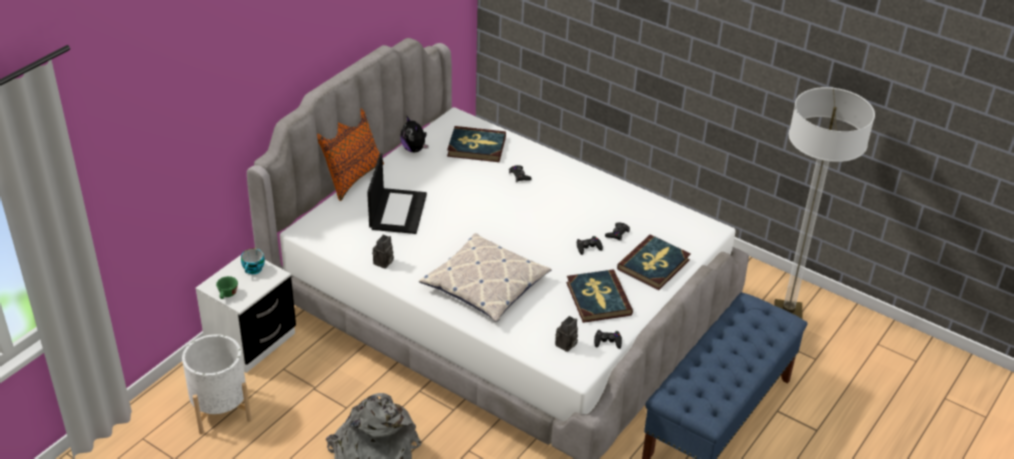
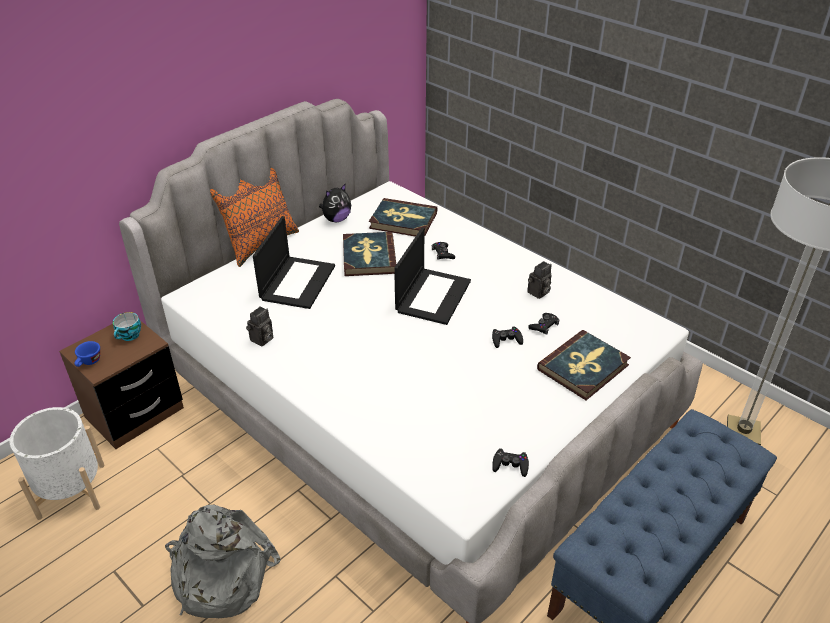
camera: 10 degrees right, 0 degrees up
white nightstand [196,254,296,373] -> brown nightstand [59,320,184,449]
green cup [216,276,238,299] -> blue cup [74,341,100,367]
plush toy [400,115,428,152] -> plush toy turned 105 degrees counterclockwise [319,184,351,222]
pillow [419,233,552,322] -> none
camera [555,316,578,352] -> camera moved to [527,261,552,299]
book [566,270,633,323] -> book moved to [343,232,396,276]
none -> laptop [394,228,471,325]

